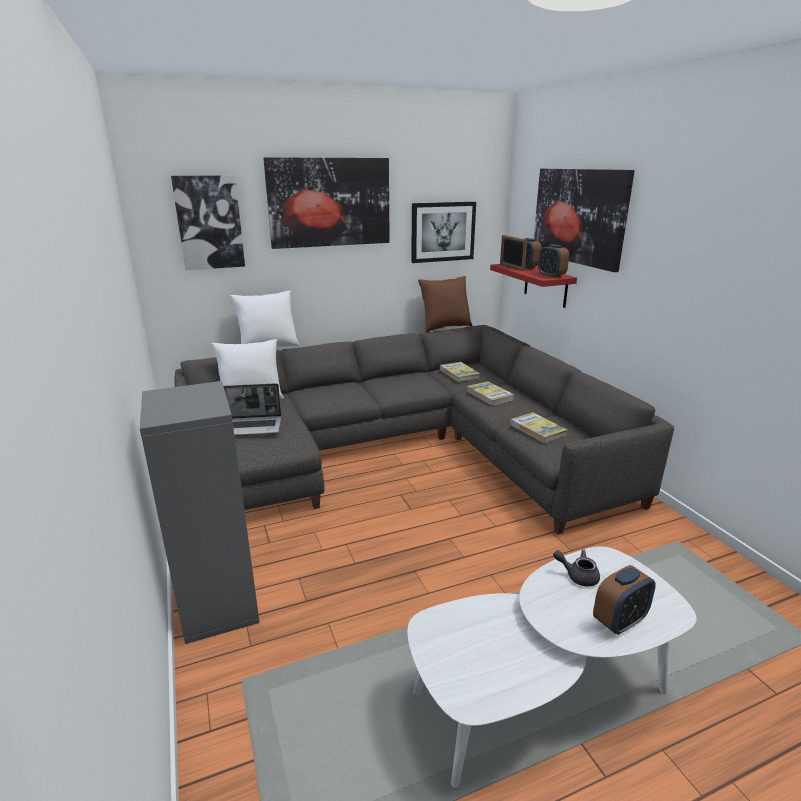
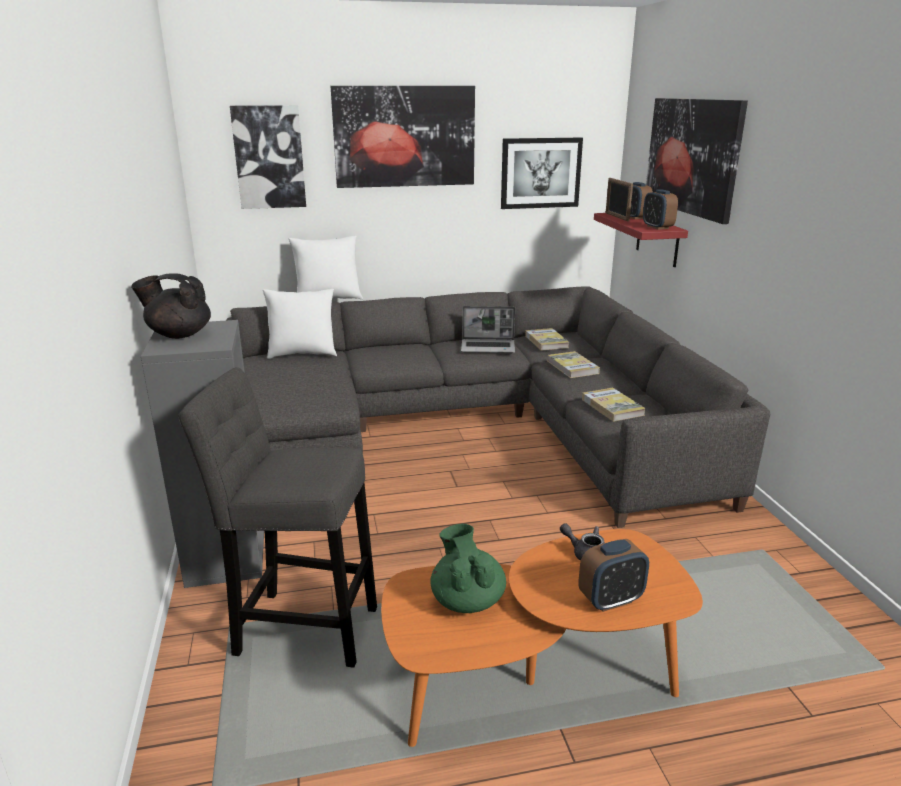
camera: 10 degrees right, 0 degrees up
laptop [224,383,281,435] -> laptop moved to [461,306,515,353]
white coffee table [407,546,697,788] -> orange coffee table [381,529,703,747]
brown pillow [418,276,472,333] -> none
none -> black teapot [131,273,211,339]
none -> grey stool [178,367,377,668]
none -> green teapot [430,524,506,613]

